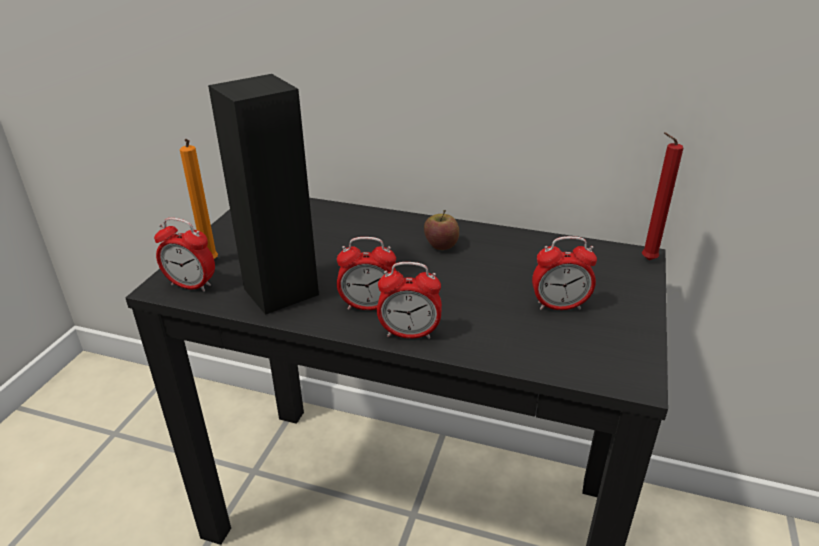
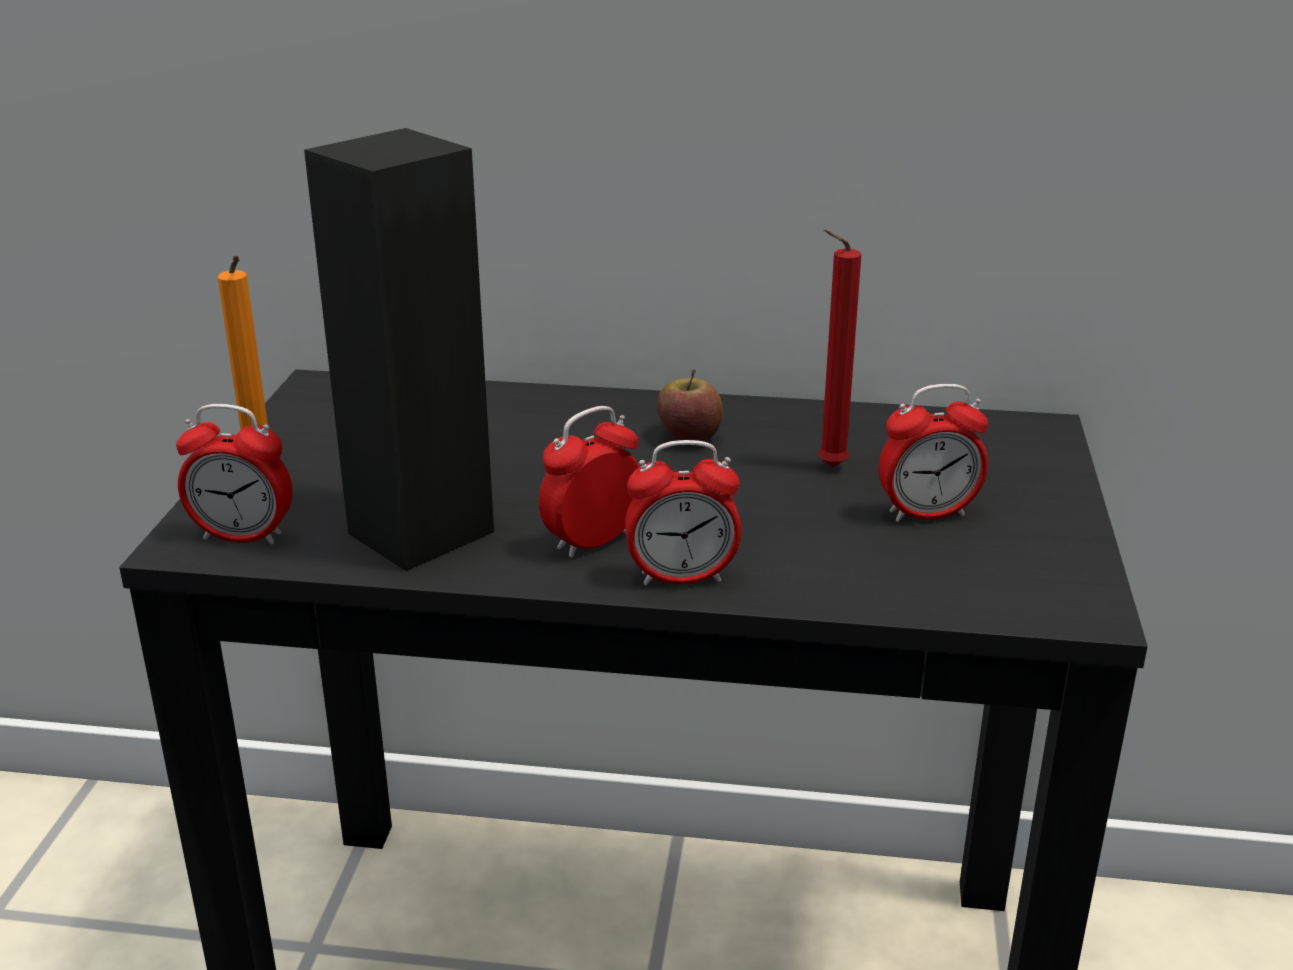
camera: 10 degrees left, 5 degrees down
alarm clock [337,237,396,310] -> alarm clock turned 150 degrees clockwise [539,406,640,558]
red candle [642,132,683,260] -> red candle moved to [818,229,861,467]

